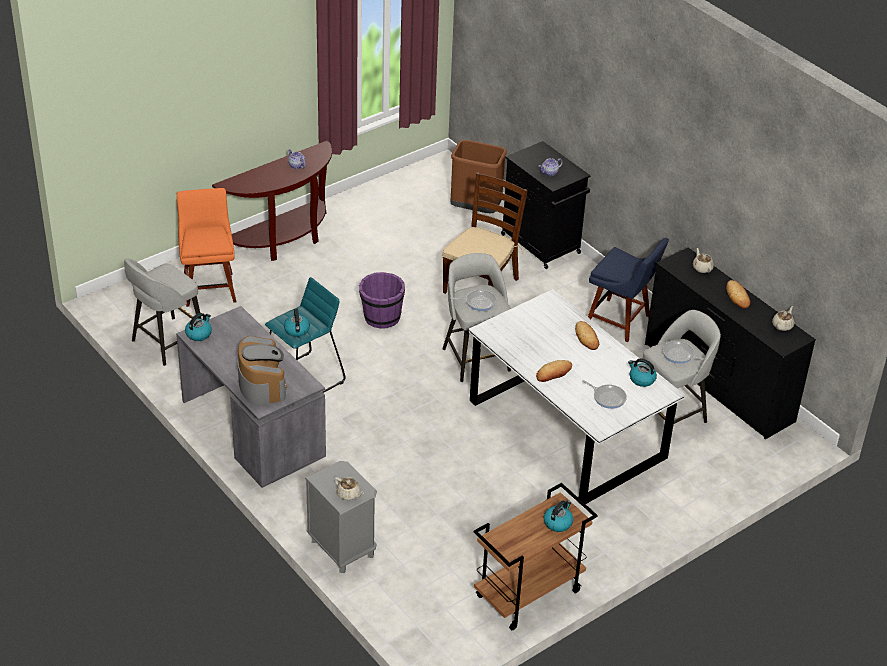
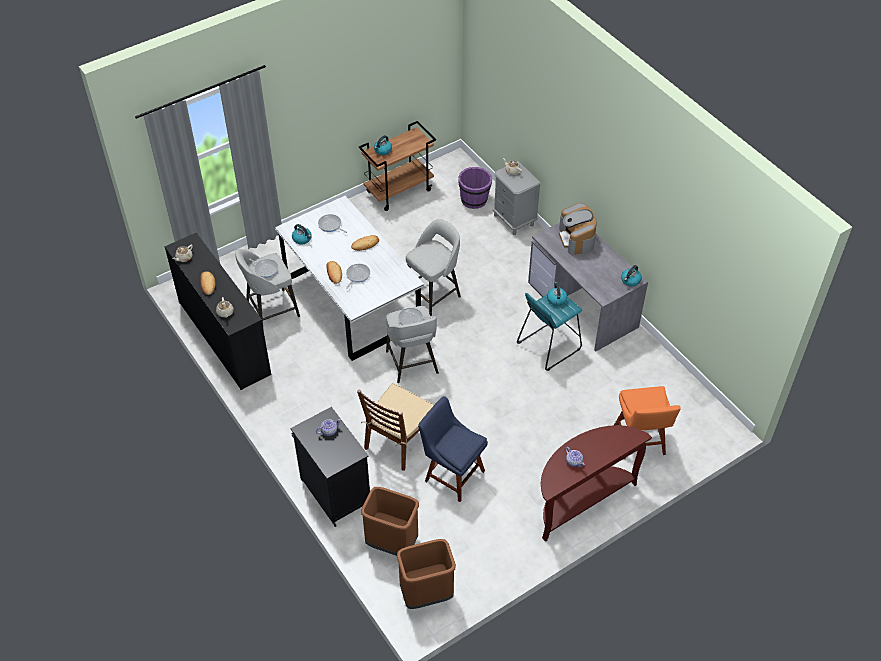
camera: 175 degrees left, 10 degrees up
grey stool [124,258,202,366] -> grey stool moved to [406,219,461,316]
purple bucket [359,272,405,329] -> purple bucket moved to [458,167,492,209]
blue chair [588,238,669,342] -> blue chair moved to [418,396,488,502]
none -> frying pan [346,264,370,289]
none -> brown trash can [397,539,456,609]

